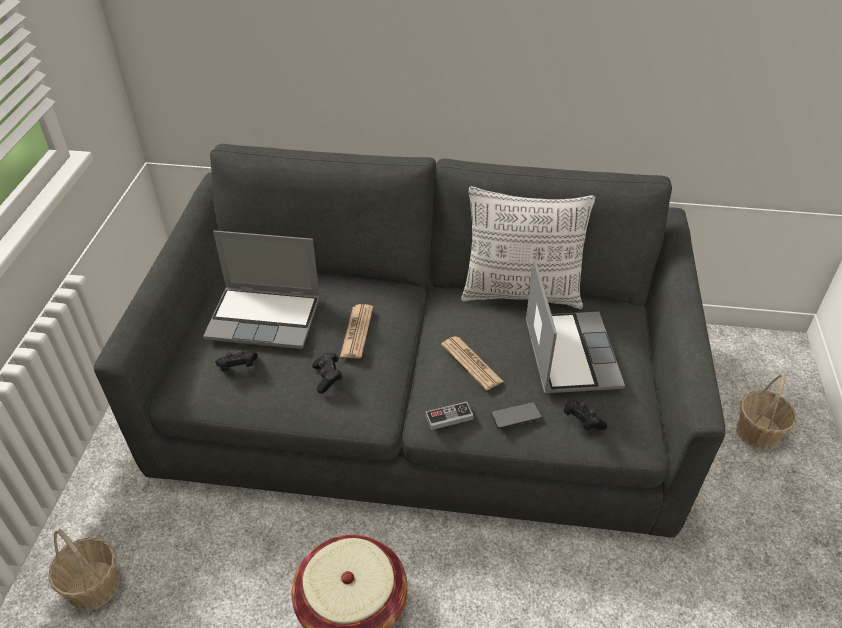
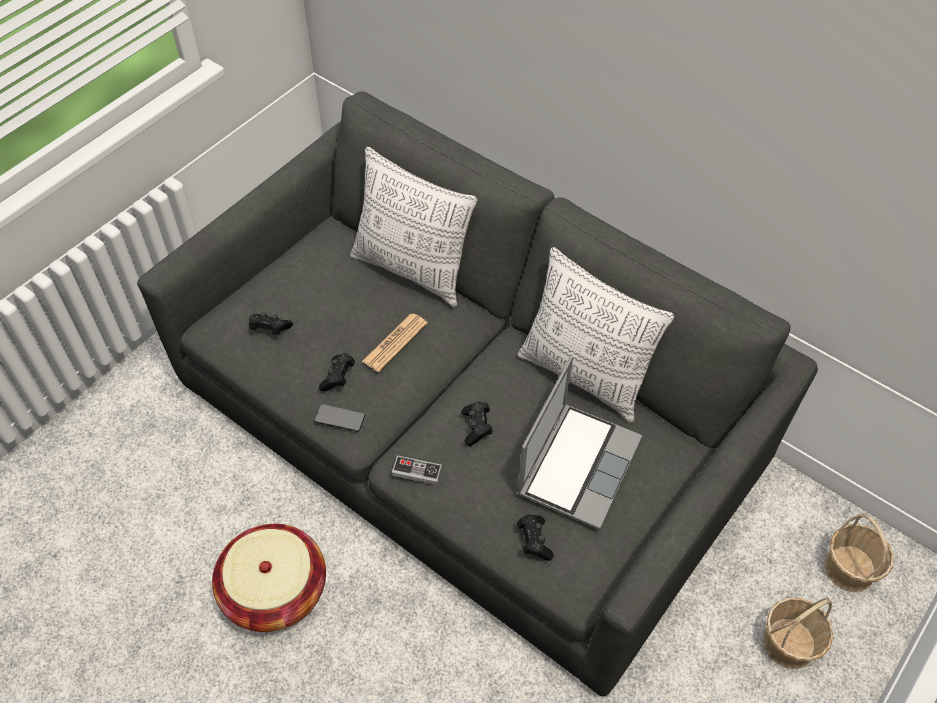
camera: 30 degrees right, 10 degrees up
basket [48,529,120,610] -> basket moved to [824,513,894,592]
laptop [203,231,320,349] -> none
newspaper [441,336,504,390] -> black game controller [461,401,493,446]
phone [491,402,542,429] -> phone moved to [314,404,365,432]
none -> pillow [350,147,477,307]

